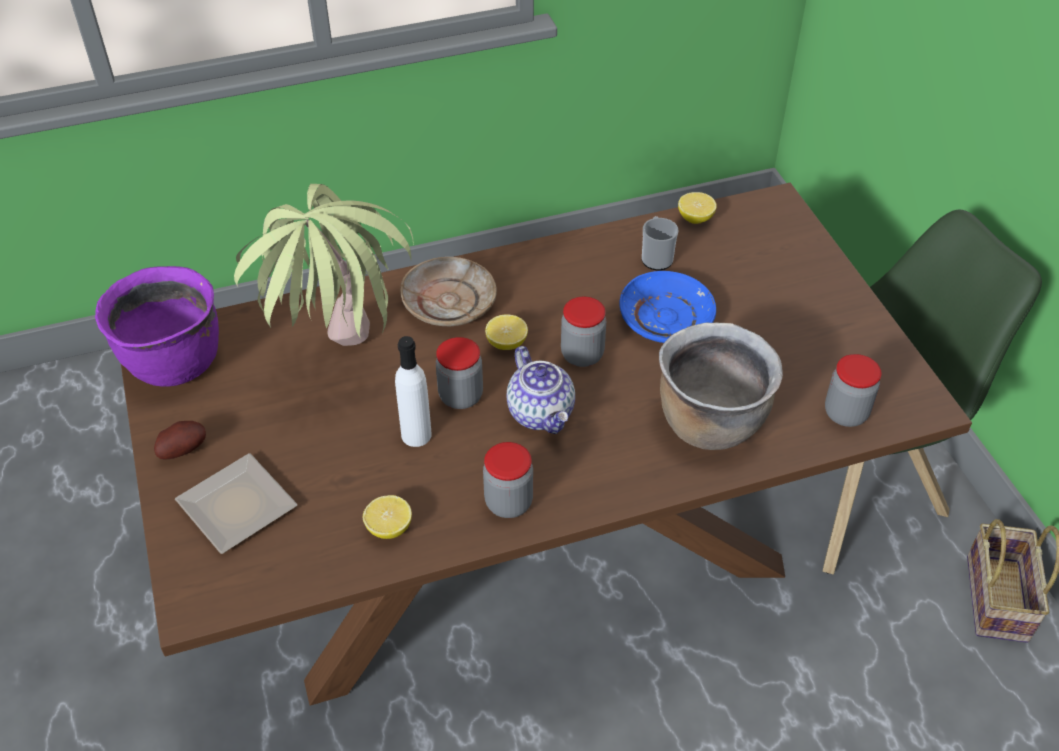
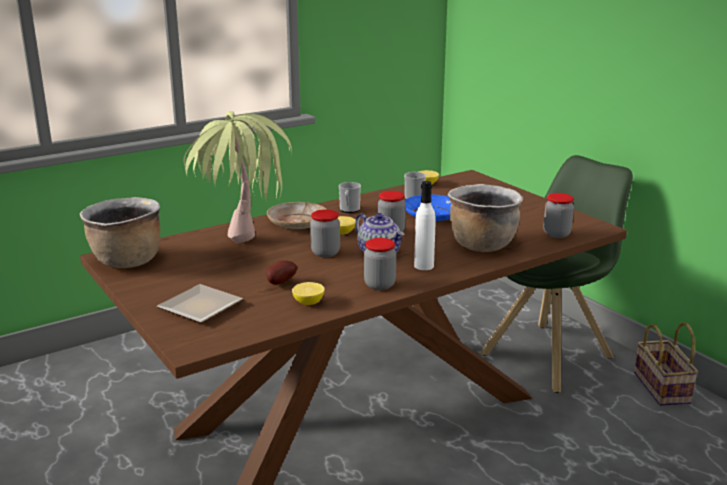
camera: 15 degrees left, 25 degrees down
purple cooking pot [95,266,219,387] -> brown cooking pot [80,197,161,268]
potato [154,421,206,459] -> potato moved to [266,260,297,285]
white bottle [395,336,432,447] -> white bottle moved to [414,181,435,270]
none -> mug [339,182,361,213]

